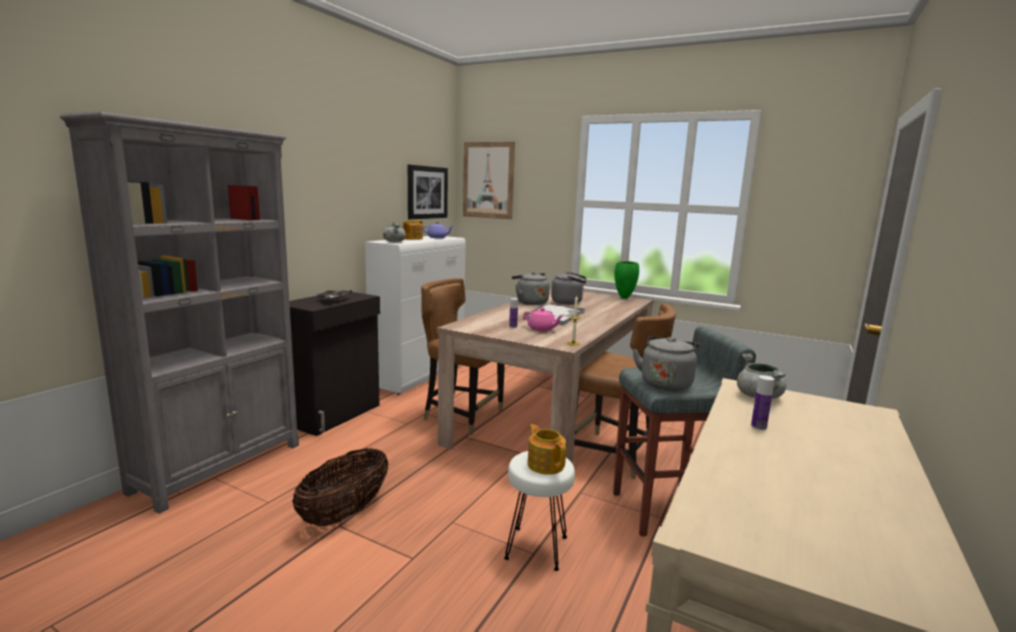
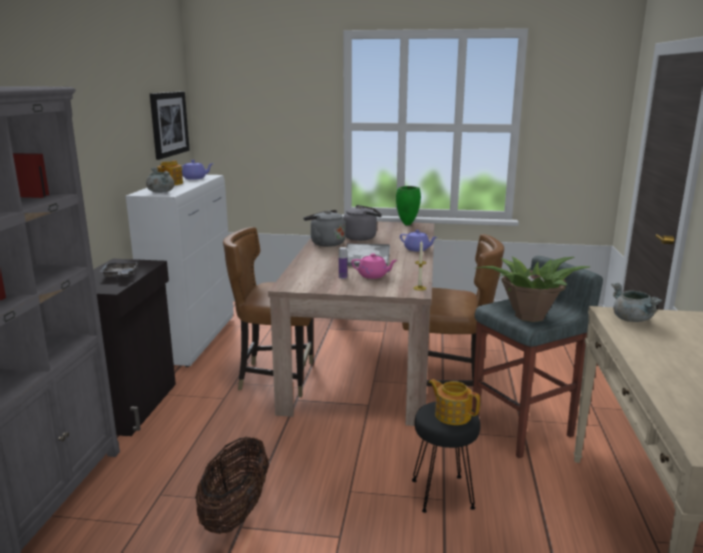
camera: 20 degrees left, 5 degrees up
picture [463,142,515,219] -> none
white stool [504,451,575,571] -> black stool [412,402,480,513]
grey kettle [633,336,699,391] -> potted plant [477,256,590,322]
bottle [751,375,774,430] -> none
none -> purple teapot [400,230,437,252]

